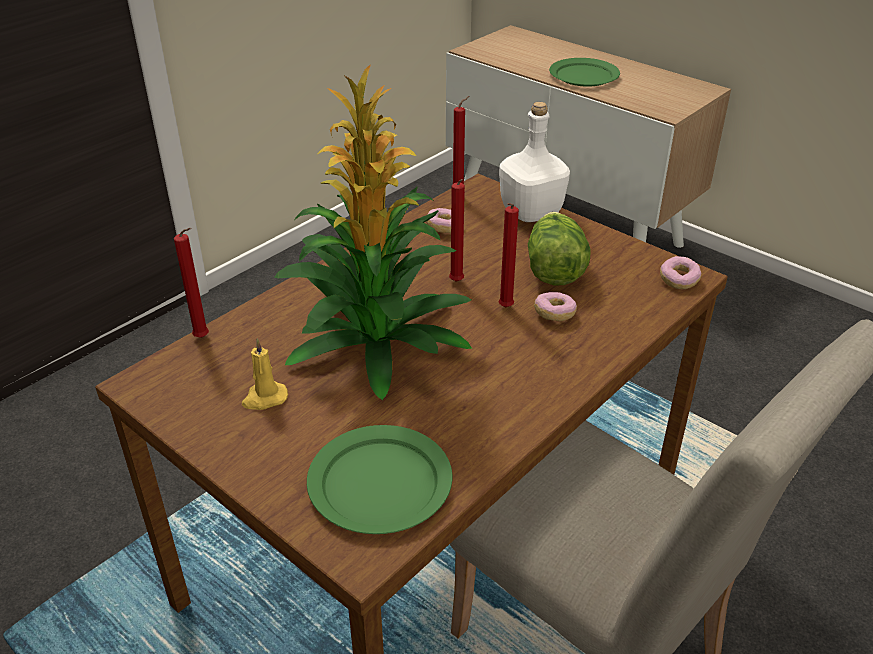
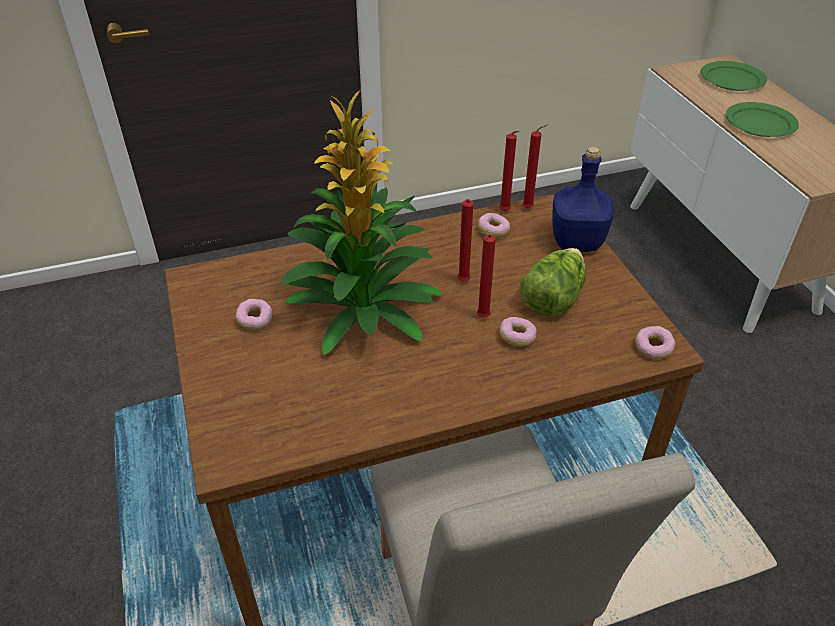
camera: 30 degrees right, 5 degrees up
red candle [174,228,209,338] -> red candle moved to [499,131,520,211]
yellow candle [242,339,288,410] -> donut [236,299,272,331]
green plate [307,425,452,534] -> green plate moved to [701,61,767,91]
white bottle [499,102,570,222] -> blue bottle [552,147,614,252]

